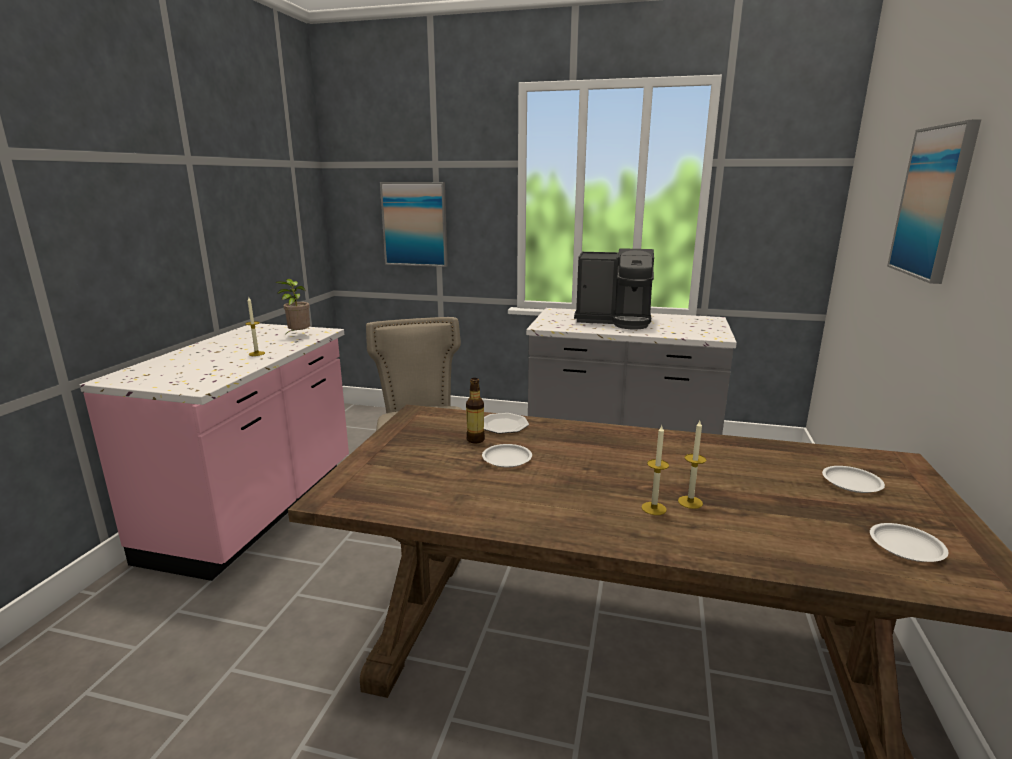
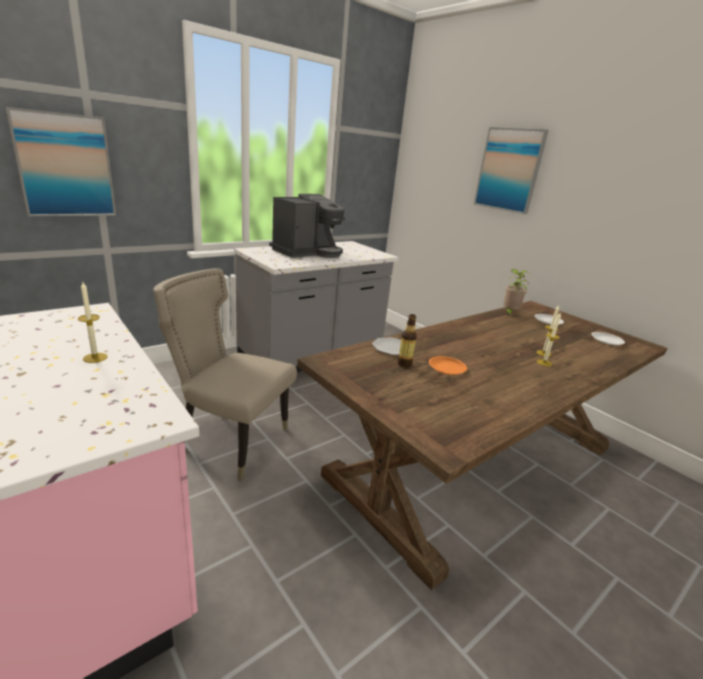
camera: 55 degrees left, 5 degrees up
potted plant [275,279,310,334] -> potted plant moved to [503,269,530,317]
white plate [482,444,532,467] -> orange plate [429,356,467,375]

